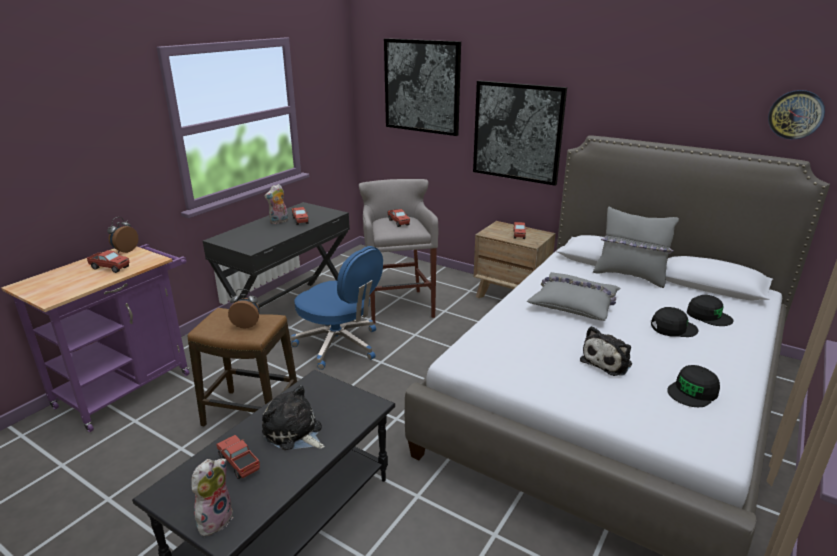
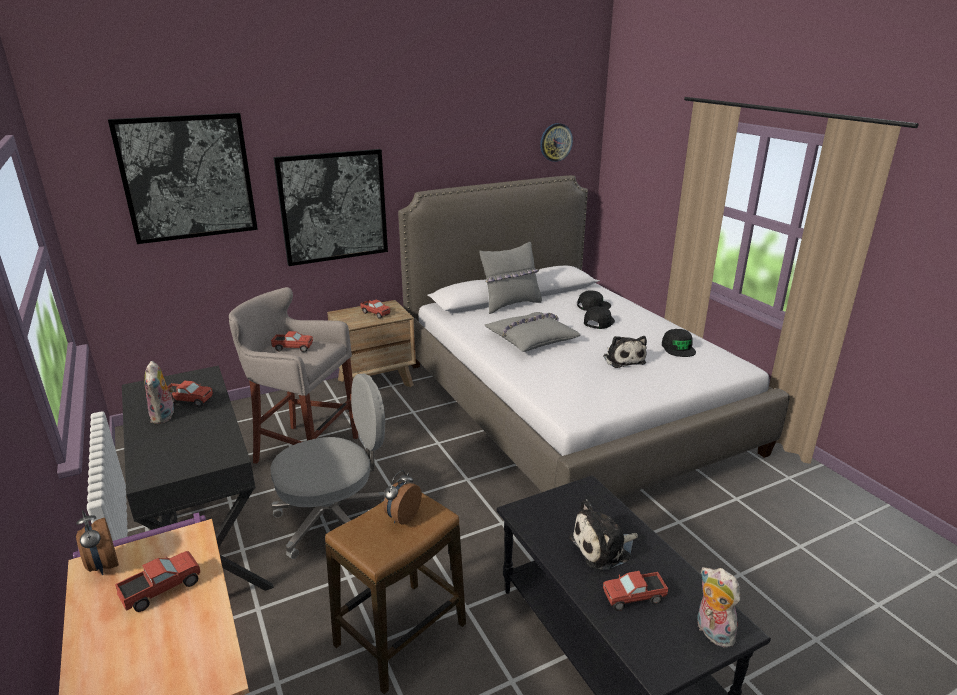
camera: 60 degrees left, 0 degrees up
blue office chair [291,246,383,370] -> grey office chair [271,373,385,559]

